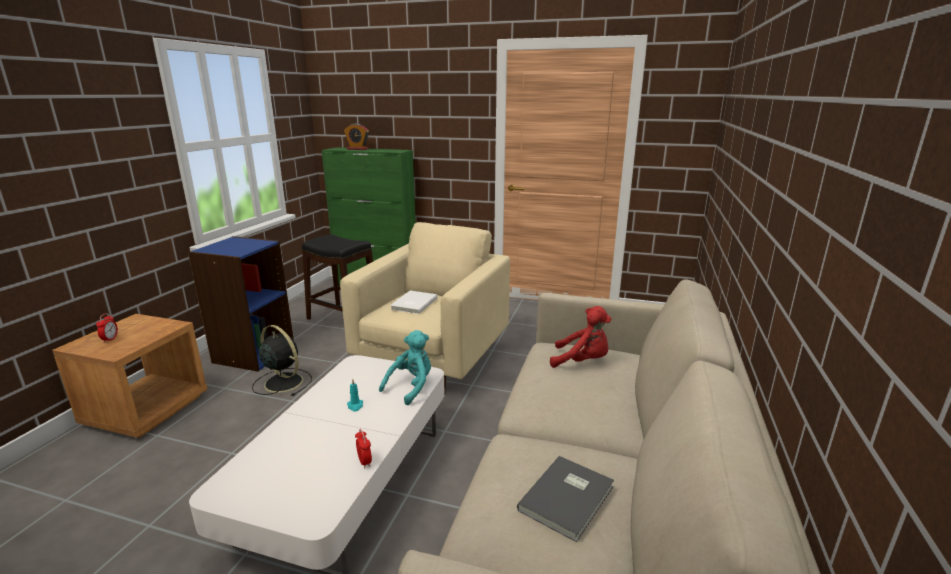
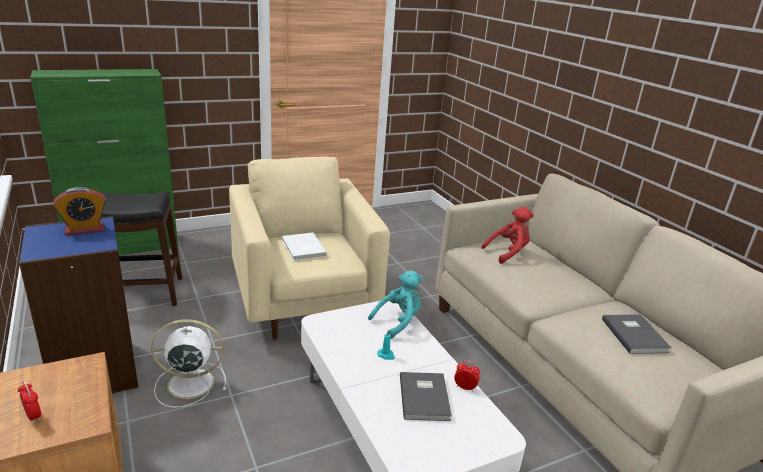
camera: 45 degrees left, 5 degrees up
black fan [252,325,312,396] -> white fan [151,319,226,408]
alarm clock [344,123,369,150] -> alarm clock moved to [53,187,106,236]
turquoise plush toy [379,330,431,405] -> turquoise plush toy turned 60 degrees clockwise [368,270,423,339]
none -> grey book [400,372,452,421]

